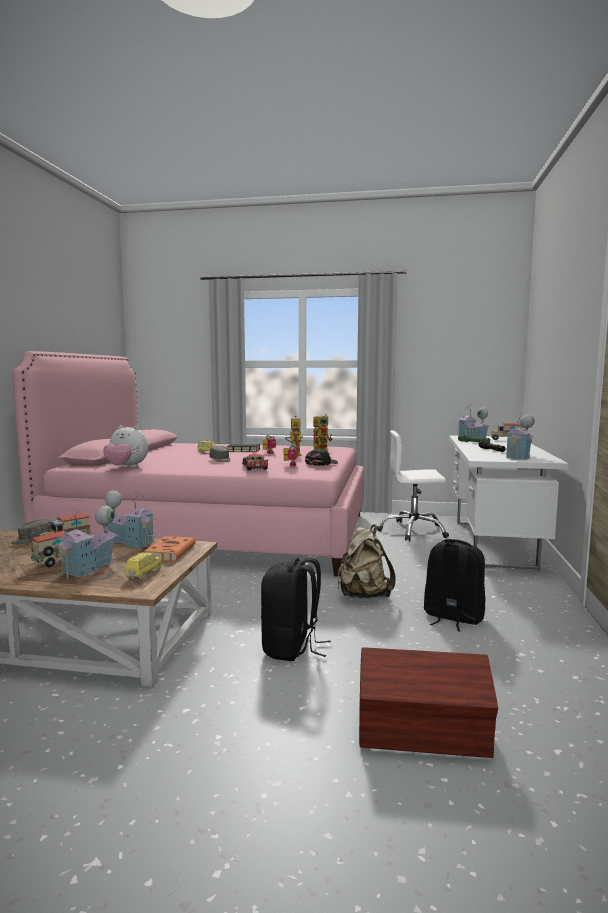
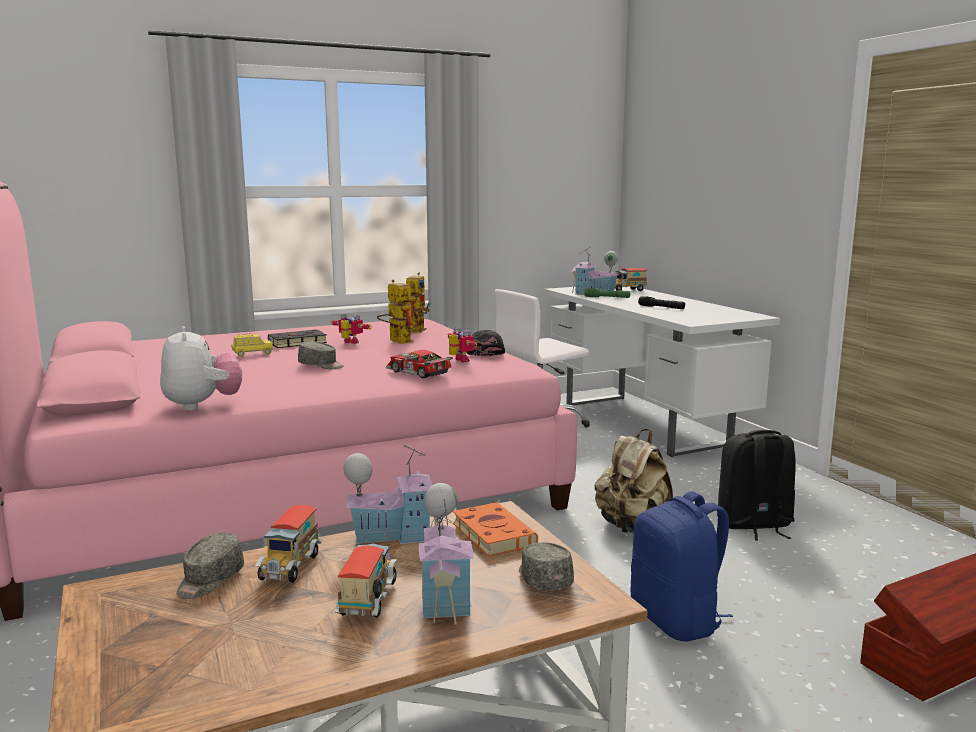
camera: 35 degrees left, 5 degrees up
plush toy [103,425,148,468] -> plush toy turned 90 degrees counterclockwise [160,326,242,411]
yellow toy car [126,552,161,580] -> grey cap [519,542,574,591]
black backpack [261,557,331,661] -> blue backpack [630,491,733,642]
toy house [506,413,535,460] -> none

